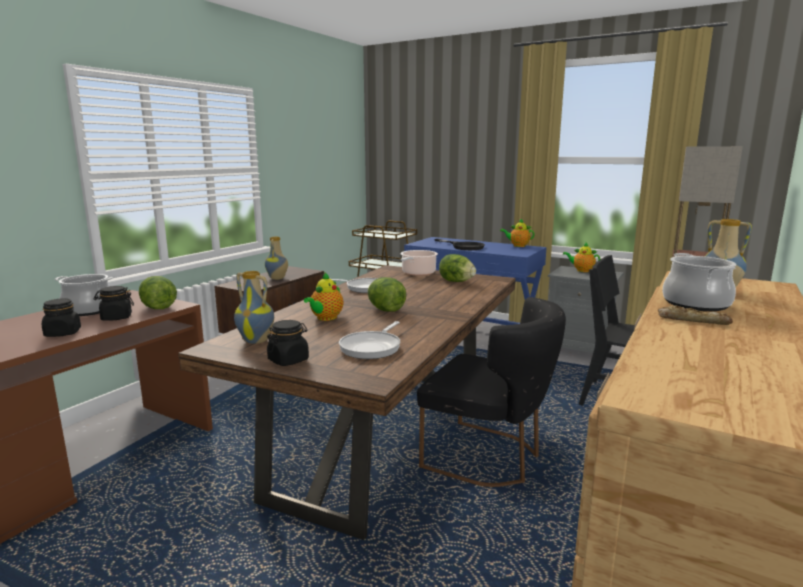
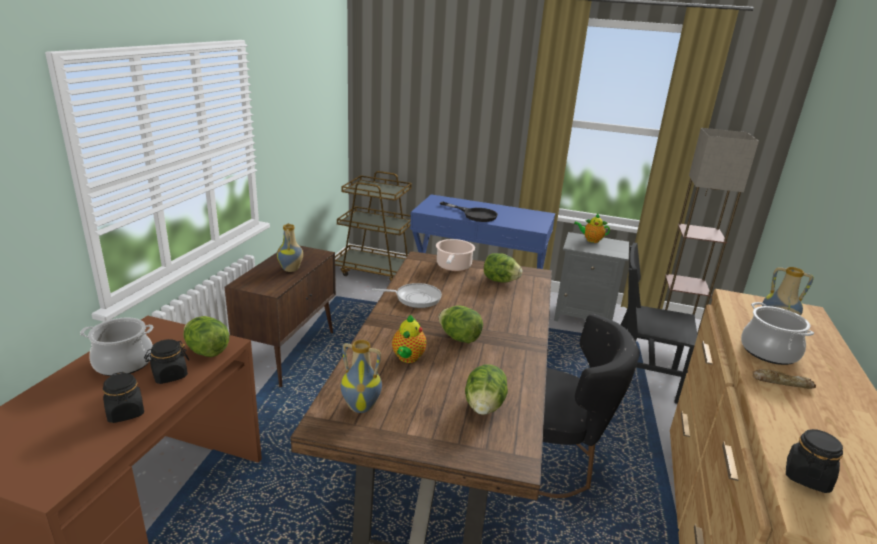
camera: 15 degrees left, 10 degrees up
black jar [267,320,309,366] -> black jar moved to [786,429,843,493]
frying pan [339,321,400,359] -> lettuce [465,365,508,415]
teapot [500,219,535,247] -> none

